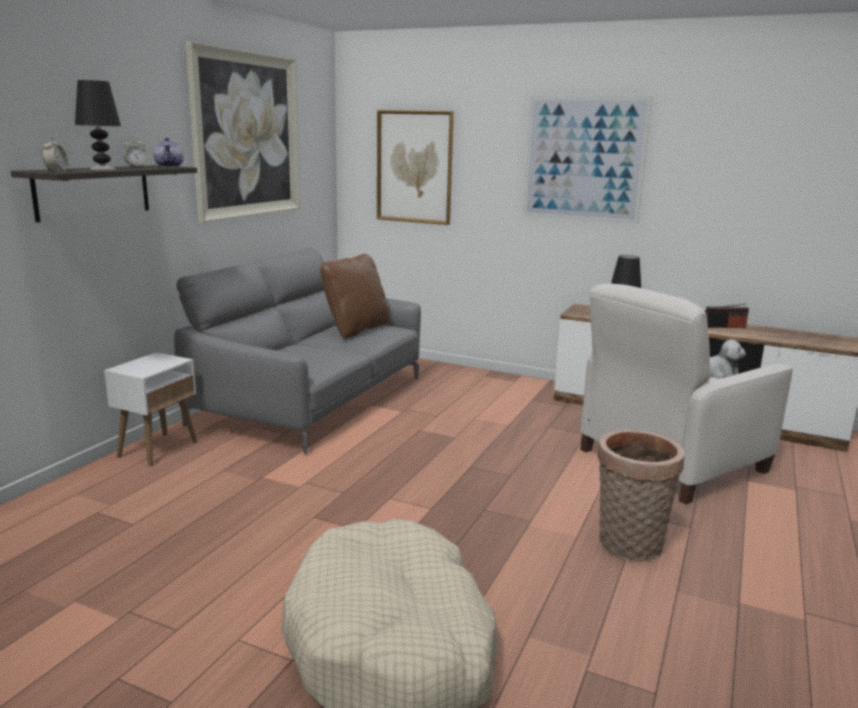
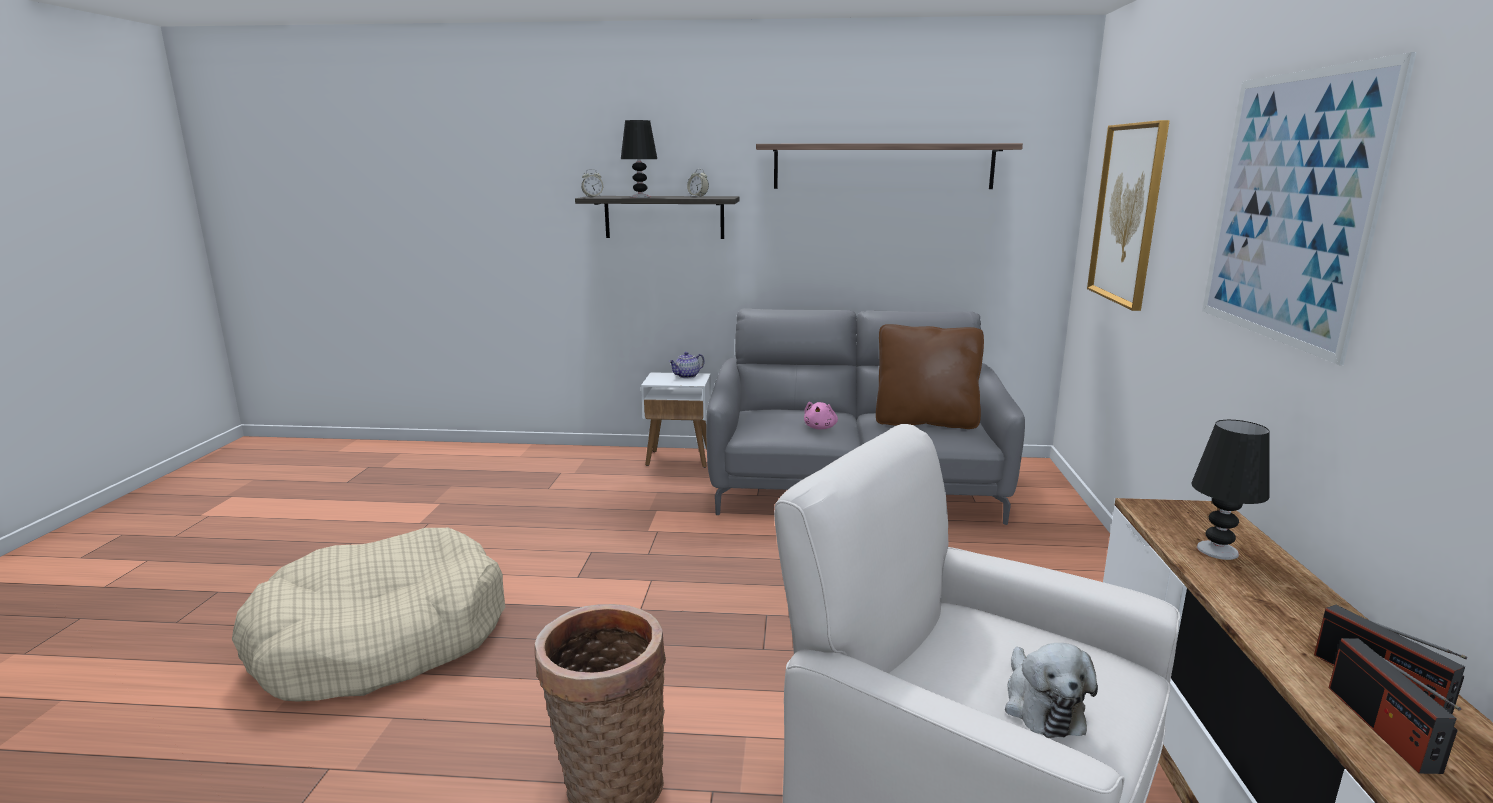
camera: 70 degrees right, 0 degrees up
teapot [153,138,183,167] -> teapot moved to [669,352,705,378]
picture [185,41,300,223] -> shelf [756,143,1023,189]
none -> pink plush toy [804,402,838,429]
none -> radio [1328,638,1461,774]

